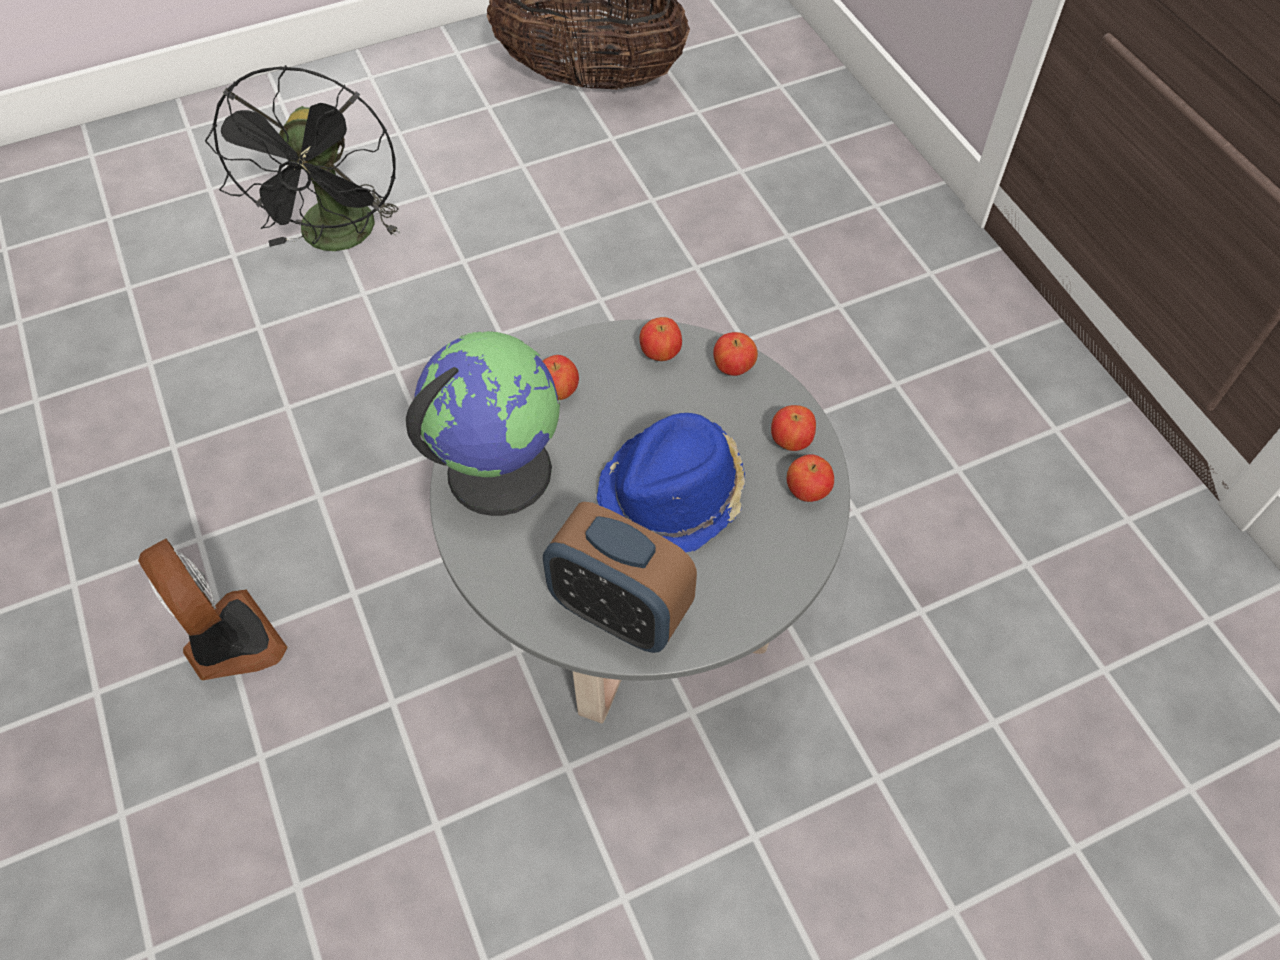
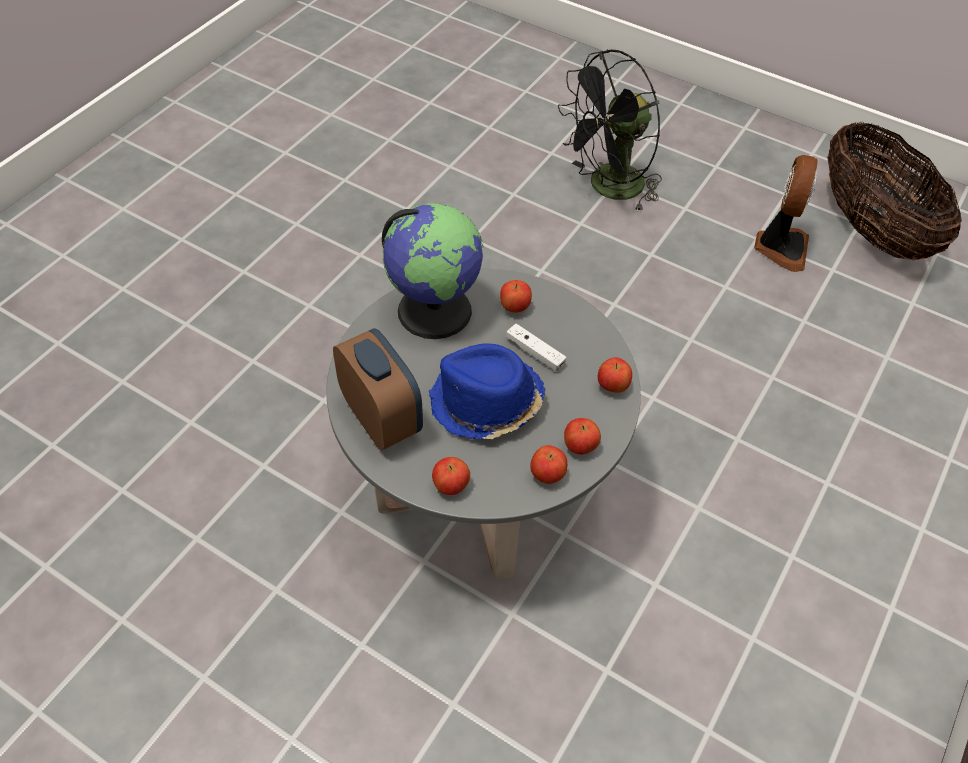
camera: 55 degrees right, 5 degrees down
fan [138,538,288,680] -> fan moved to [754,155,818,272]
alarm clock [543,502,697,653] -> alarm clock turned 150 degrees clockwise [333,328,423,450]
apple [639,317,682,361] -> apple moved to [432,457,470,495]
none -> white game controller [506,324,566,372]

